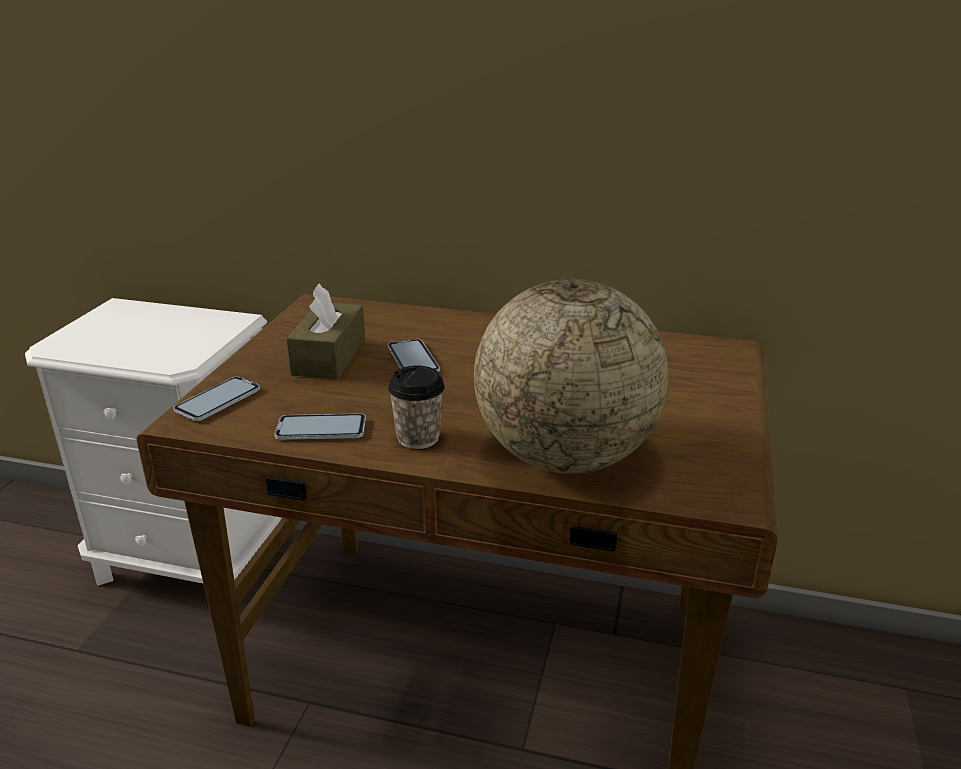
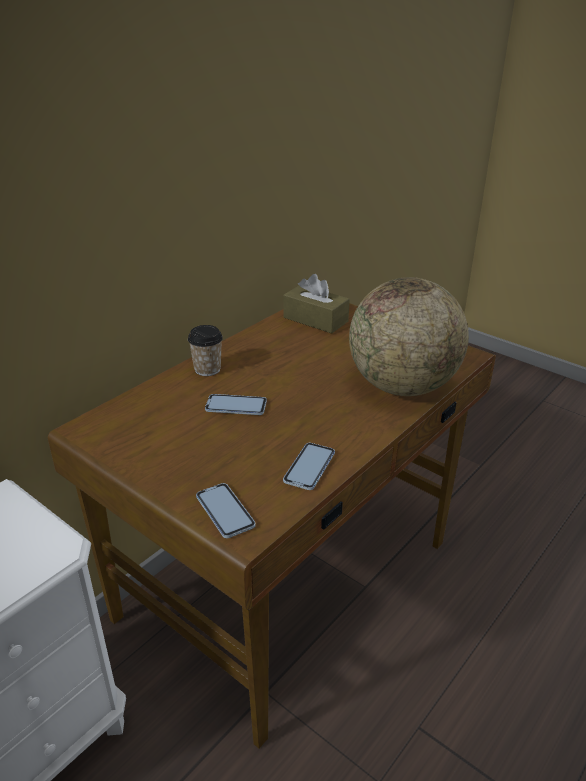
camera: 65 degrees left, 5 degrees up
brown tissue box [286,283,365,379] -> brown tissue box moved to [283,274,350,334]
cup [388,365,445,449] -> cup moved to [188,325,223,376]

